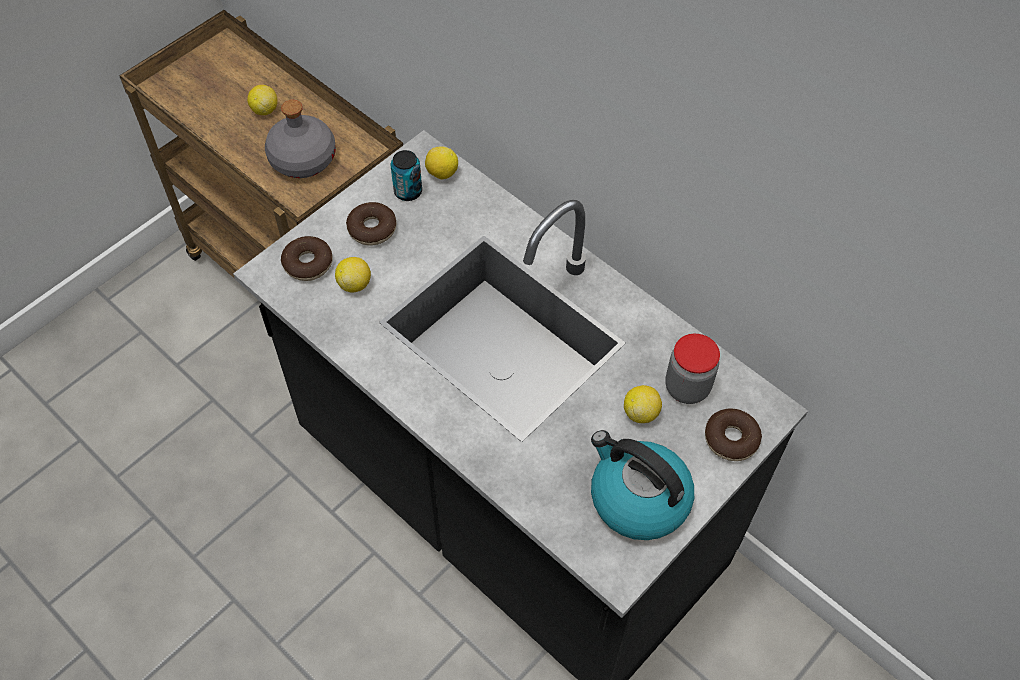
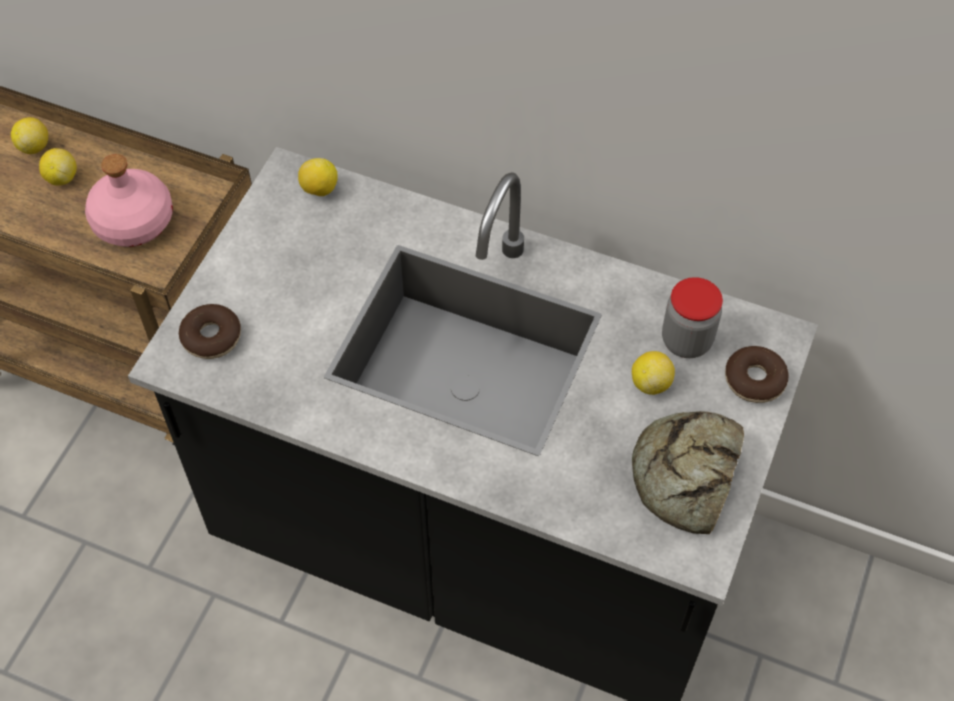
camera: 20 degrees left, 0 degrees up
grey bottle [265,100,336,178] -> pink bottle [85,154,173,247]
lemon [335,257,371,293] -> lemon moved to [11,117,48,154]
donut [346,202,397,246] -> none
can [391,150,422,201] -> none
kettle [591,430,694,540] -> bread [632,411,744,534]

